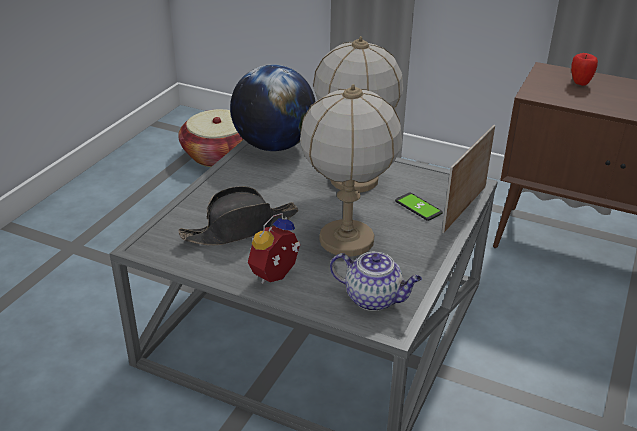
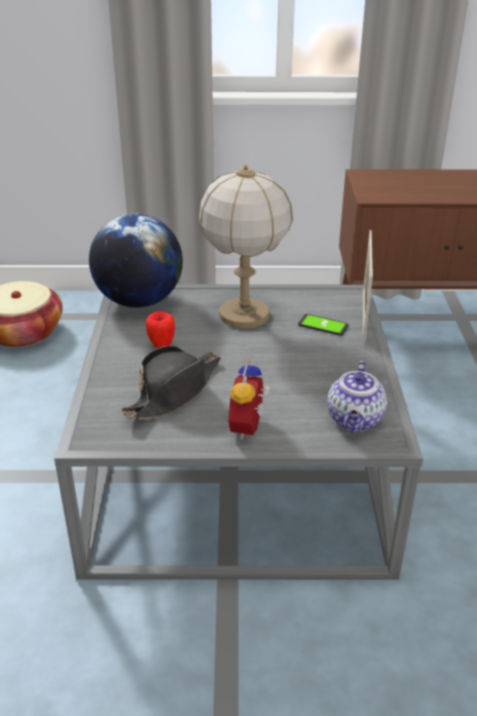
camera: 25 degrees left, 0 degrees up
table lamp [300,84,402,257] -> none
teapot [330,252,422,311] -> teapot turned 105 degrees clockwise [327,361,387,433]
apple [571,53,598,86] -> apple moved to [146,311,175,348]

